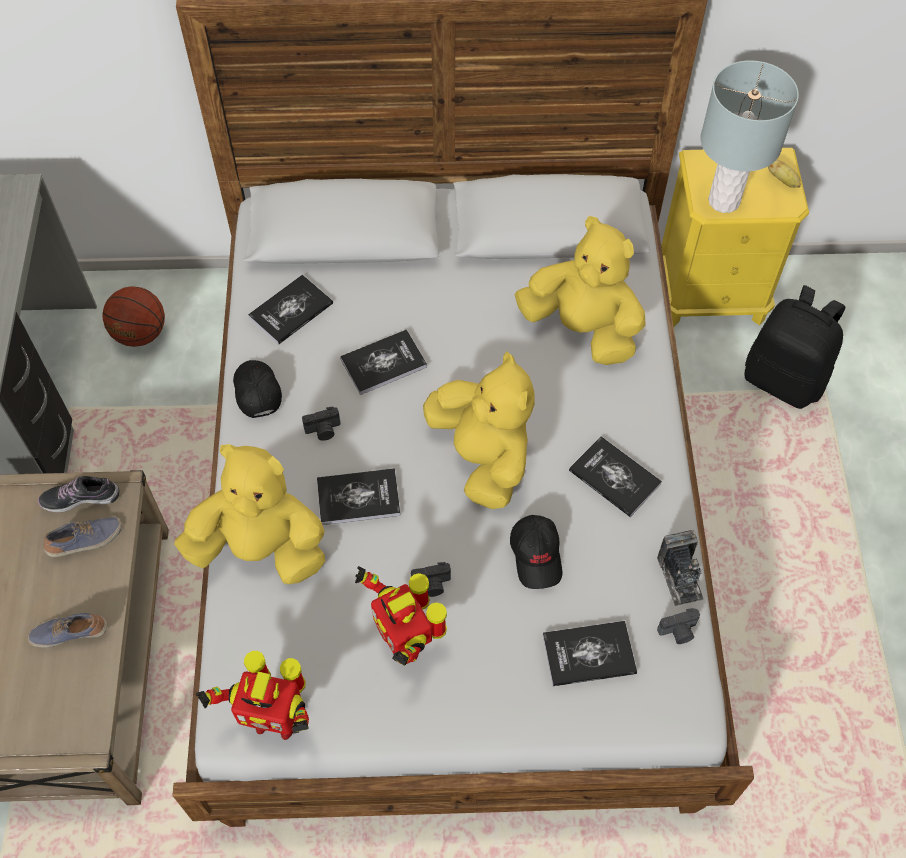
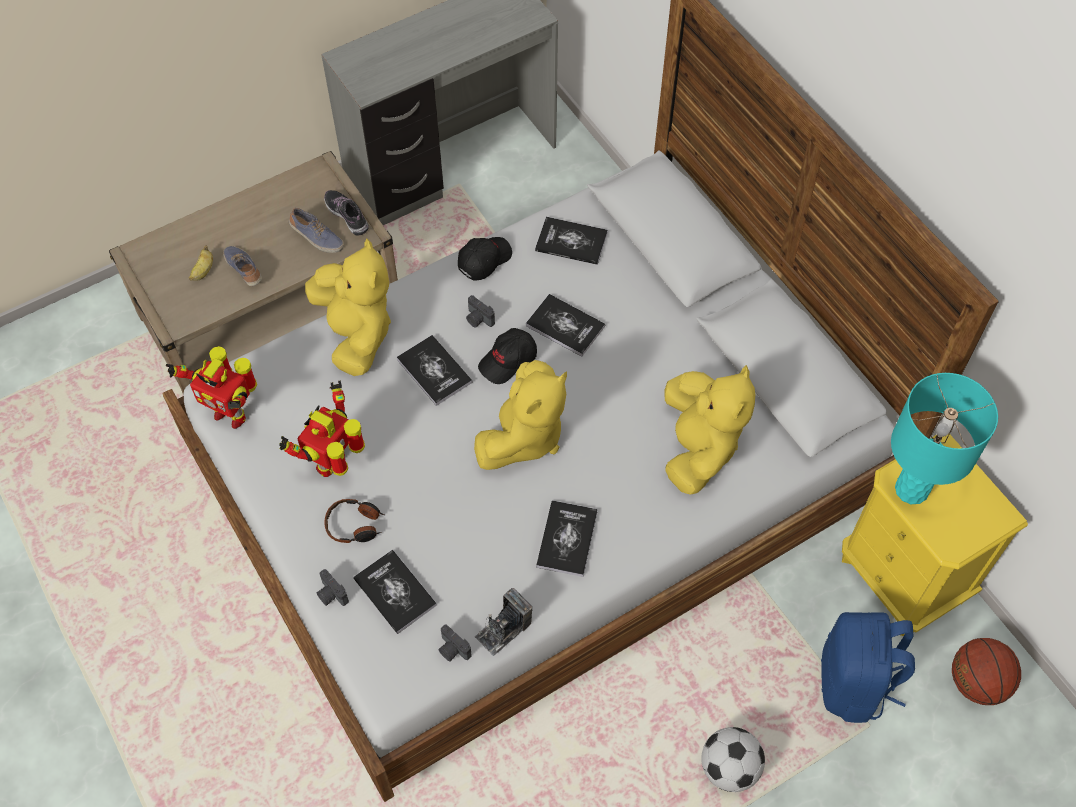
camera: 60 degrees right, 0 degrees up
basketball [102,286,165,347] -> basketball moved to [952,638,1021,705]
toy robot [196,651,309,740] -> toy robot turned 45 degrees counterclockwise [166,346,257,429]
camera [411,562,451,597] -> camera moved to [316,569,349,606]
black cap [510,515,562,589] -> black cap moved to [478,328,537,384]
grey table lamp [700,60,799,213] -> turquoise table lamp [891,373,998,504]
black backpack [745,285,845,409] -> blue backpack [821,612,915,723]
banana [768,160,801,188] -> banana moved to [189,245,213,281]
none -> headphones [324,499,384,543]
none -> football [701,727,765,792]

